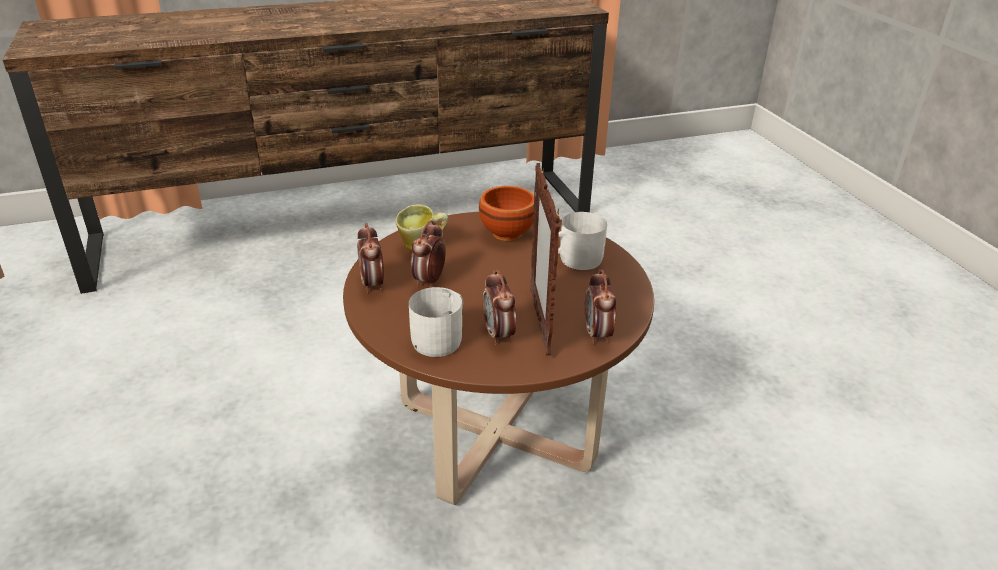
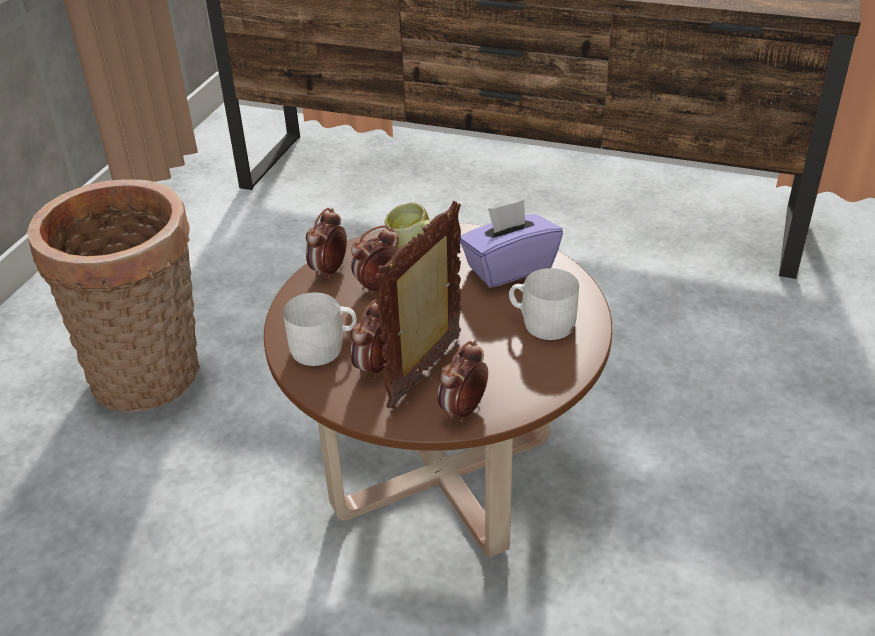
camera: 40 degrees right, 5 degrees up
brown bowl [479,186,534,241] -> purple tissue box [460,200,563,288]
none -> basket [27,179,200,412]

